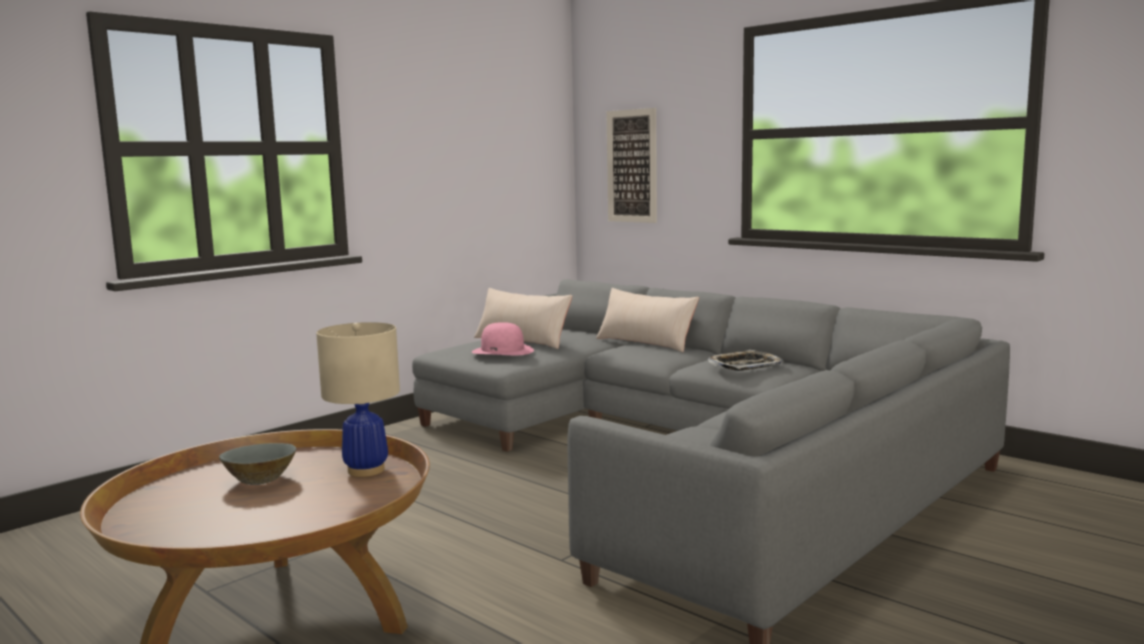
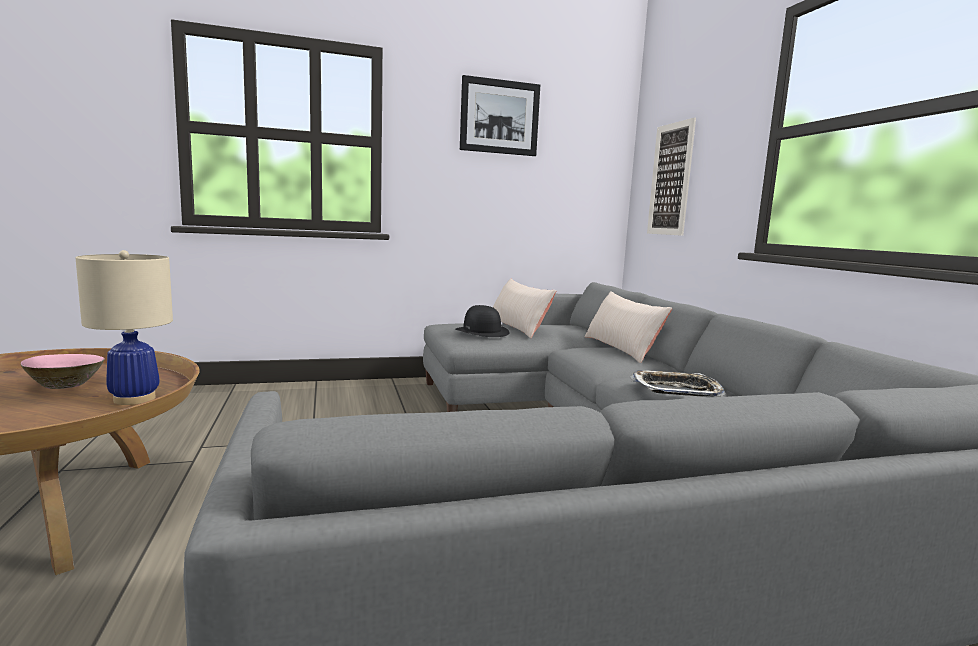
camera: 30 degrees right, 0 degrees up
grey bowl [219,443,296,485] -> pink bowl [21,354,104,389]
pink hat [472,322,534,355] -> black hat [455,305,510,337]
none -> picture [460,75,540,156]

